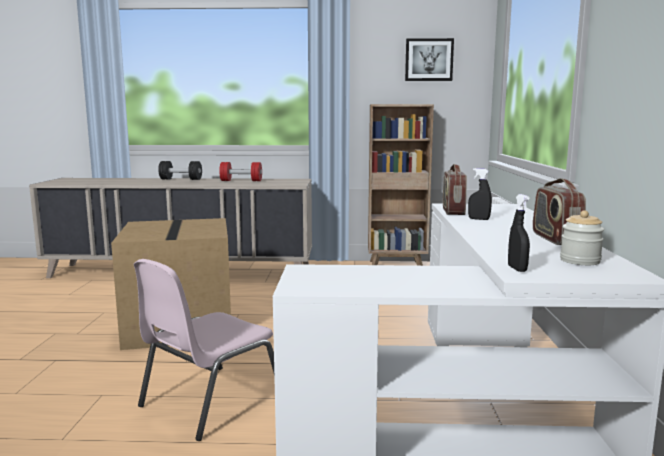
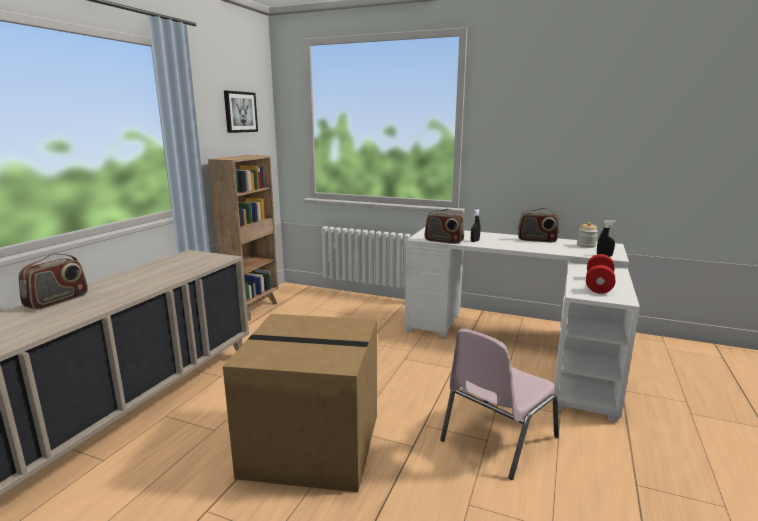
camera: 70 degrees left, 5 degrees up
pink chair [134,259,274,441] -> pink chair turned 75 degrees clockwise [440,329,559,480]
black dumbbell [158,161,202,180] -> radio [19,253,88,310]
red dumbbell [219,162,262,181] -> red dumbbell moved to [586,254,615,294]

